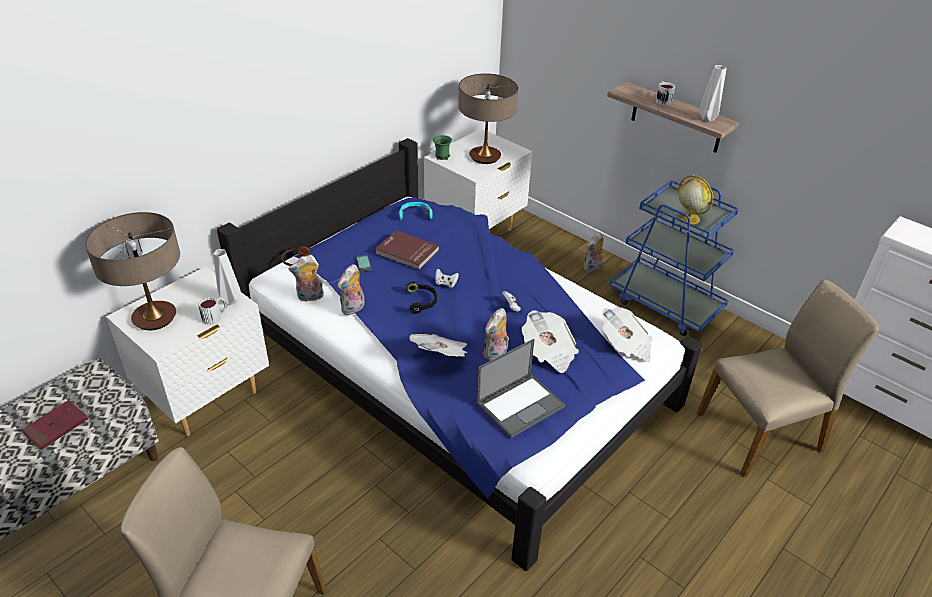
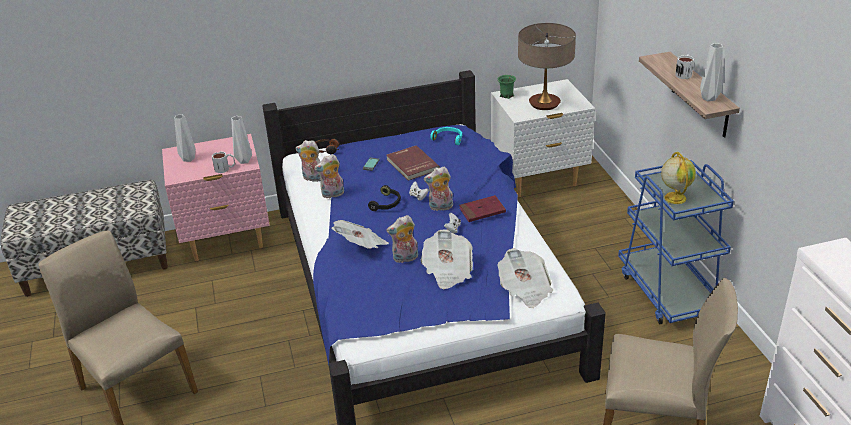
camera: 35 degrees right, 5 degrees down
red book [22,400,88,450] -> red book moved to [459,195,506,222]
table lamp [85,212,180,330] -> grey vase [174,114,196,162]
white nightstand [106,266,269,436] -> pink nightstand [162,134,270,261]
laptop [477,339,565,438] -> none
plush toy [584,233,603,272] -> plush toy moved to [424,167,453,211]

